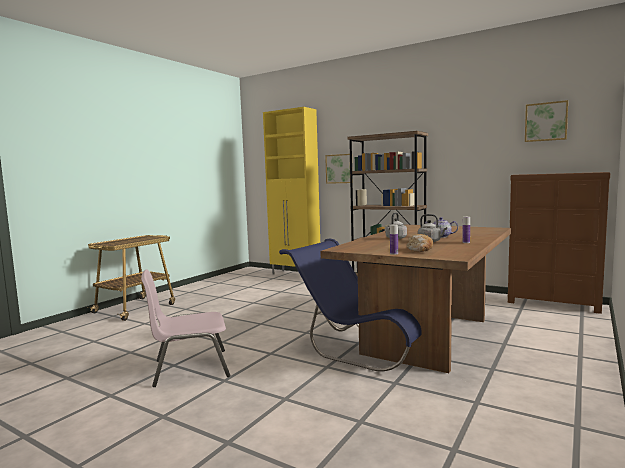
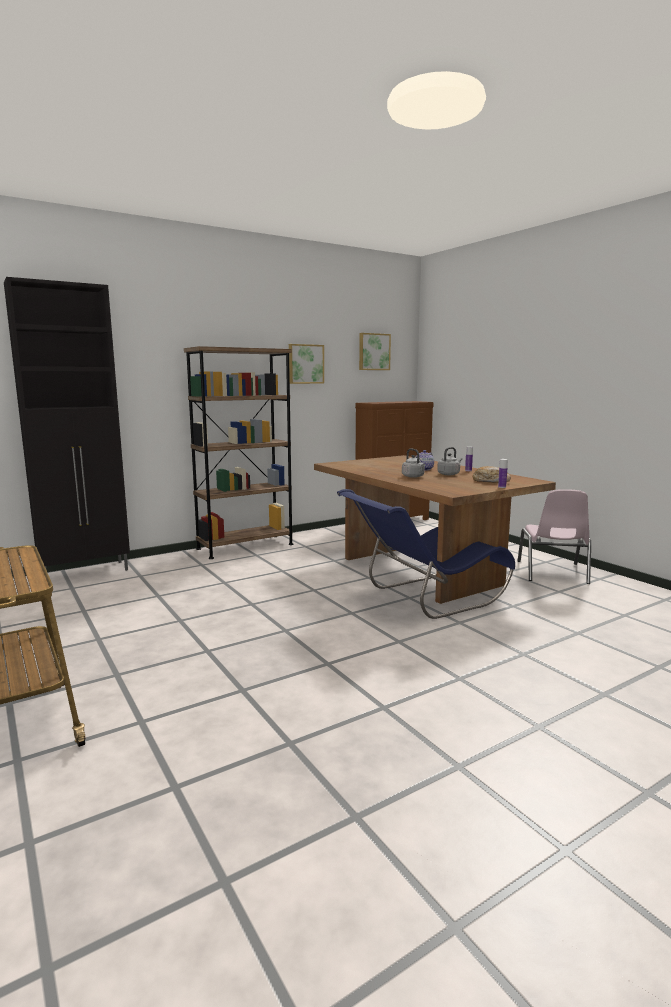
camera: 65 degrees left, 5 degrees up
pink chair [141,269,230,387] -> pink chair moved to [518,489,591,584]
yellow cabinet [263,107,320,275] -> black cabinet [4,277,130,571]
picture [325,154,353,184] -> picture moved to [289,344,324,384]

